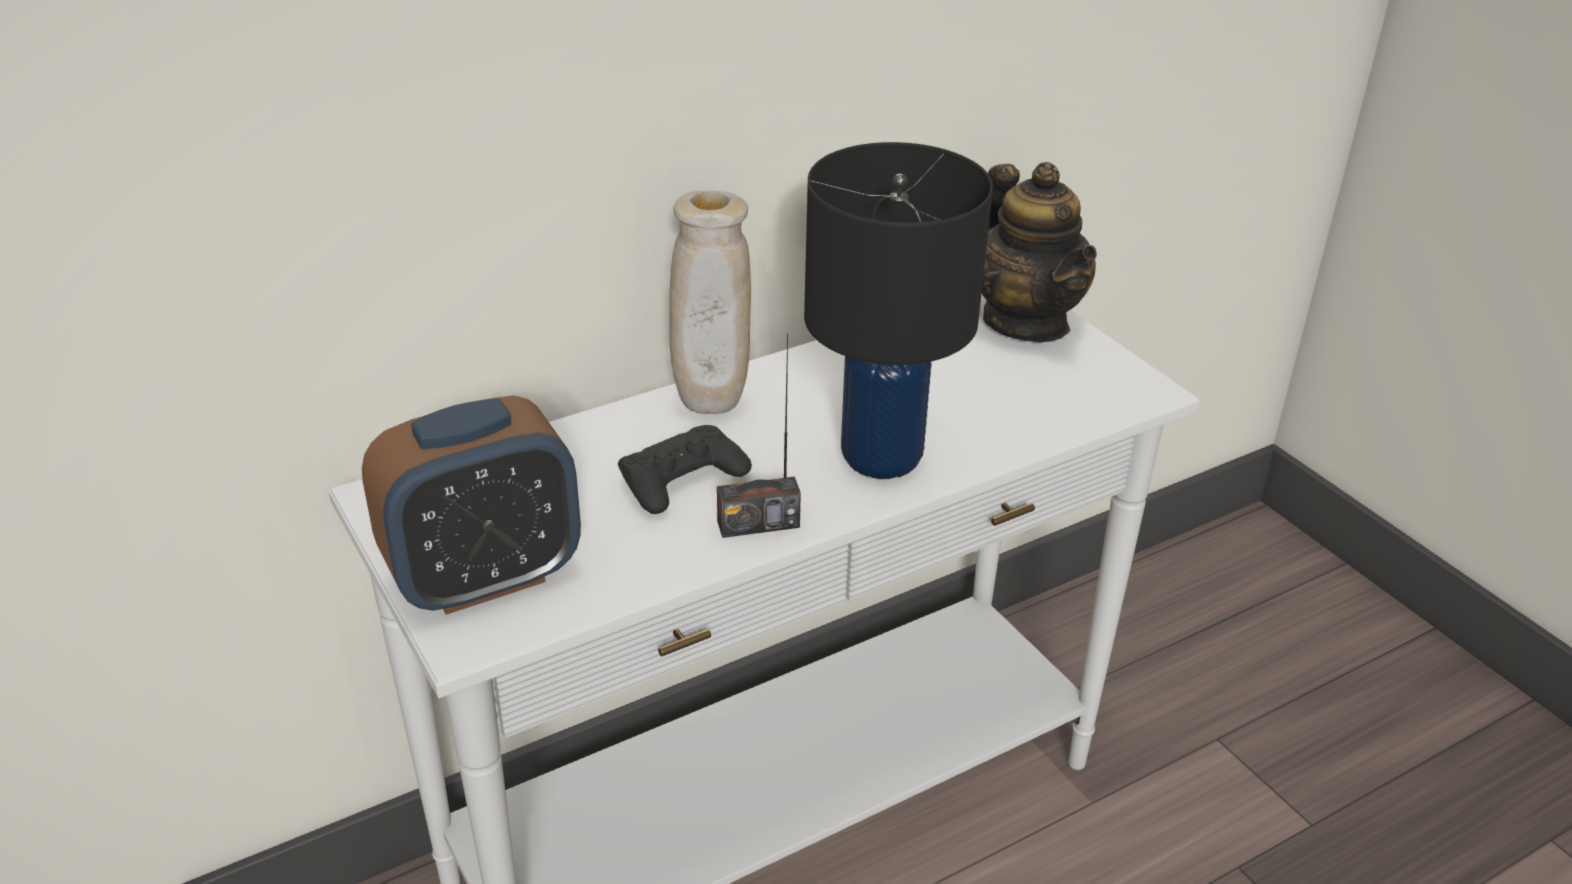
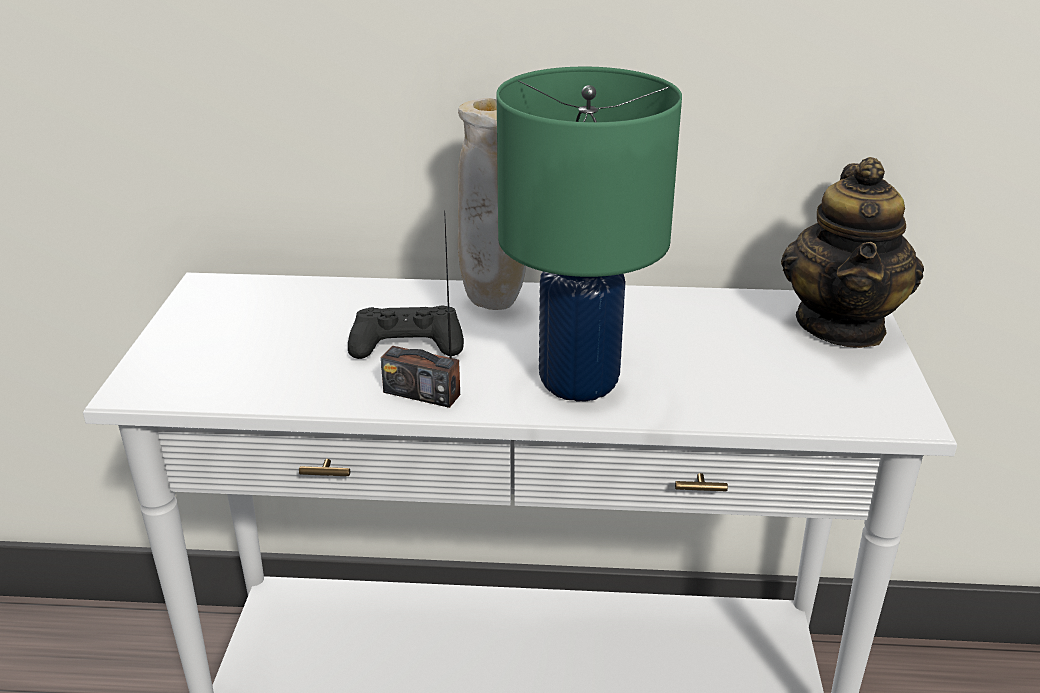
camera: 35 degrees right, 5 degrees down
alarm clock [362,395,581,615] -> none
black table lamp [804,142,993,479] -> green table lamp [497,67,682,402]

